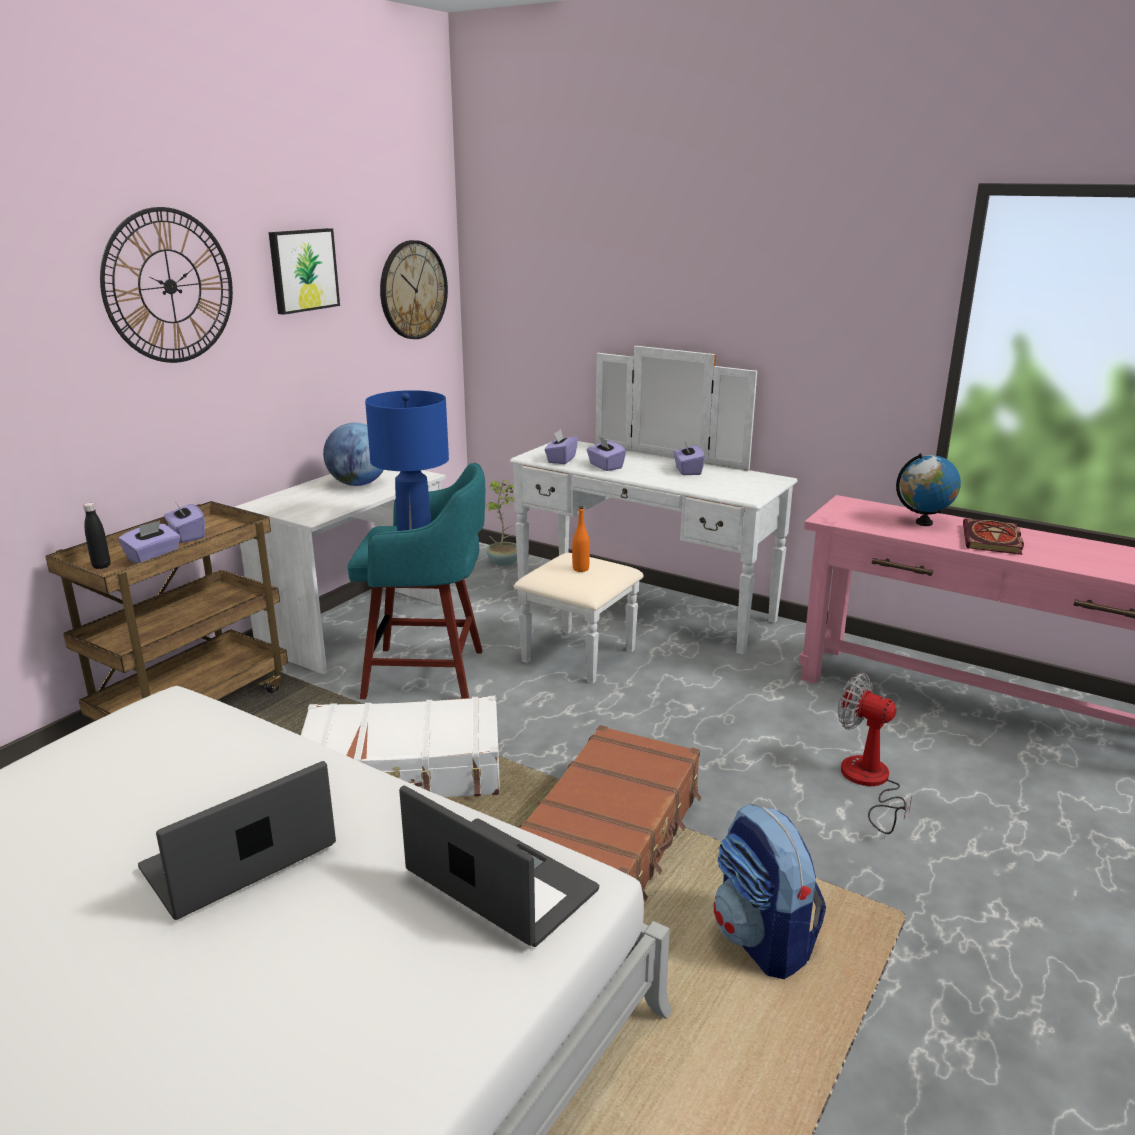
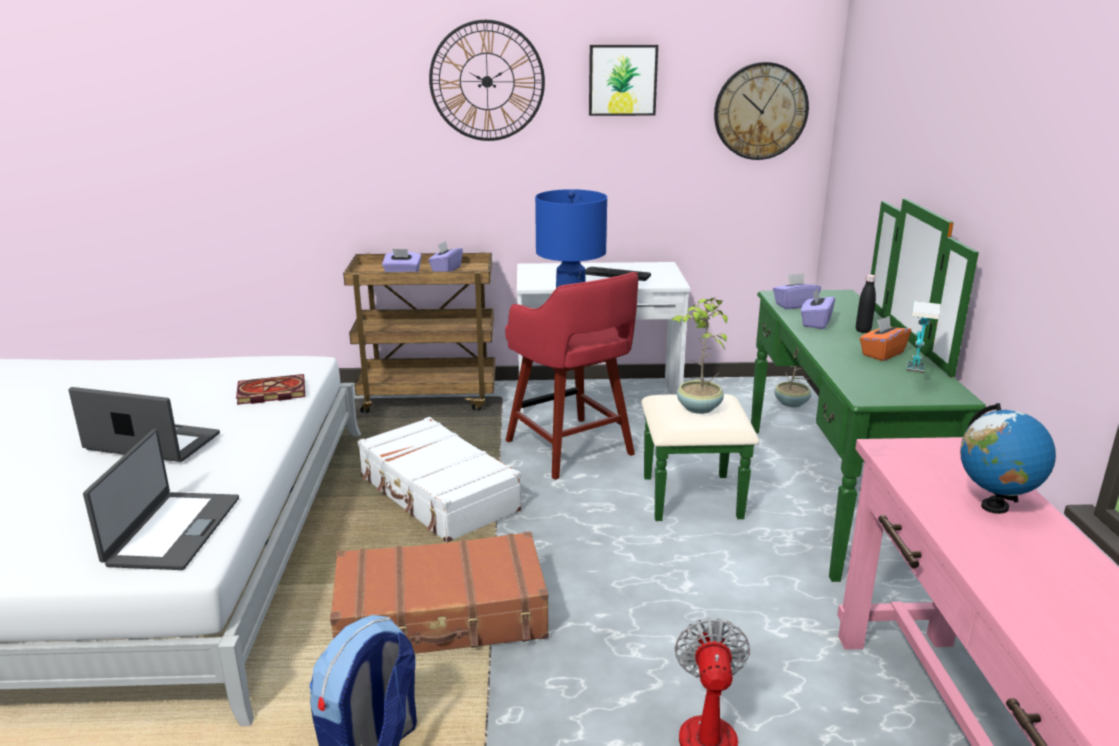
camera: 55 degrees right, 0 degrees up
black bottle [83,503,110,569] -> black bottle moved to [856,275,876,333]
globe [323,423,384,486] -> keyboard [585,267,651,281]
turquoise stool [348,463,485,699] -> red stool [505,272,638,480]
white dresser [510,346,797,684] -> green dresser [641,199,986,582]
orange bottle [572,507,590,572] -> potted plant [672,297,728,414]
purple tissue box [673,442,705,475] -> orange tissue box [860,316,911,361]
book [963,518,1024,555] -> book moved to [236,374,305,405]
none -> table lamp [906,301,940,373]

